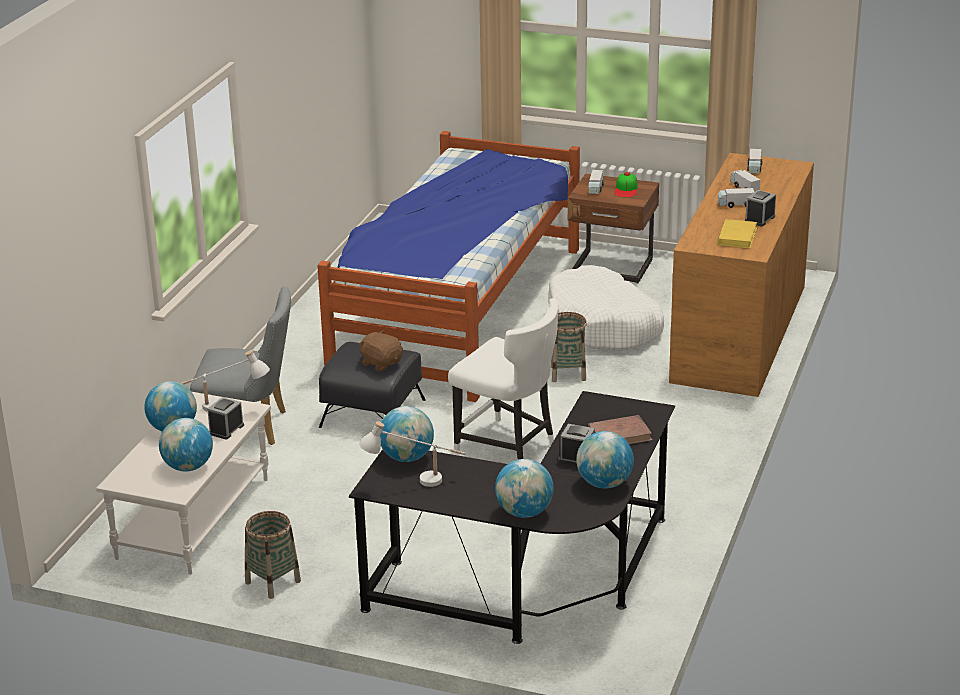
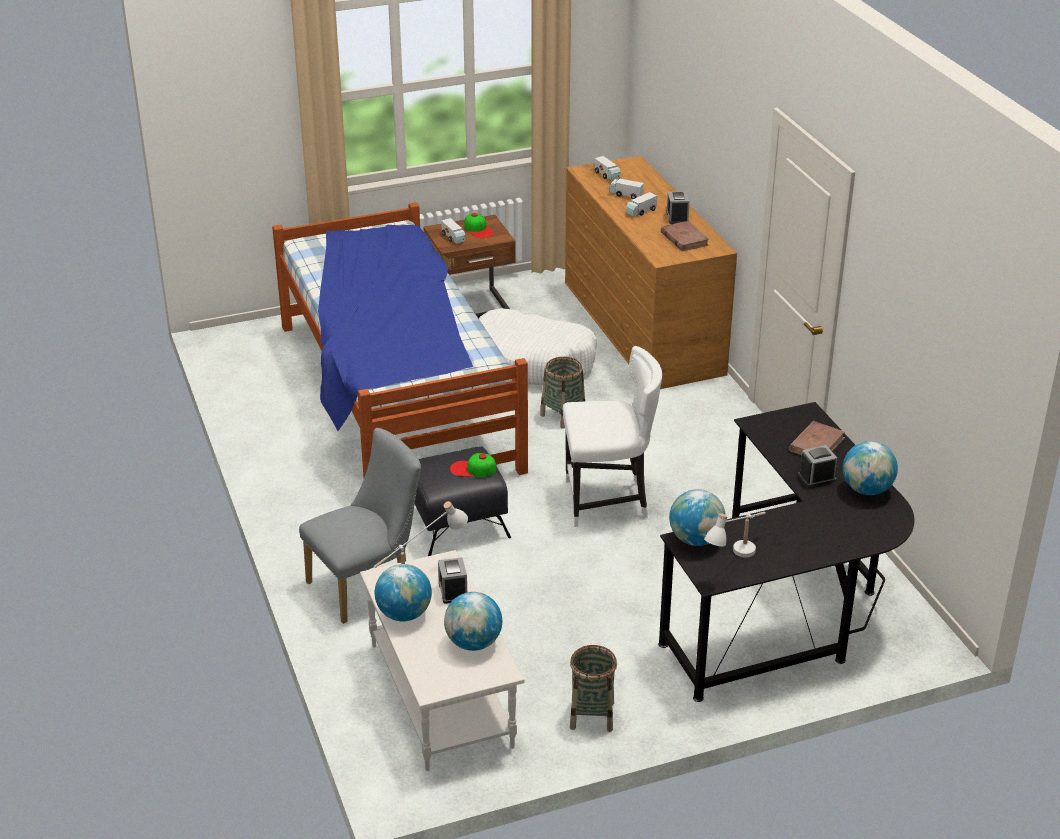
camera: 40 degrees left, 5 degrees up
brown plush toy [359,330,403,372] -> cap [450,453,496,477]
globe [495,459,554,518] -> none
yellow book [717,219,757,248] -> brown book [661,221,709,251]

